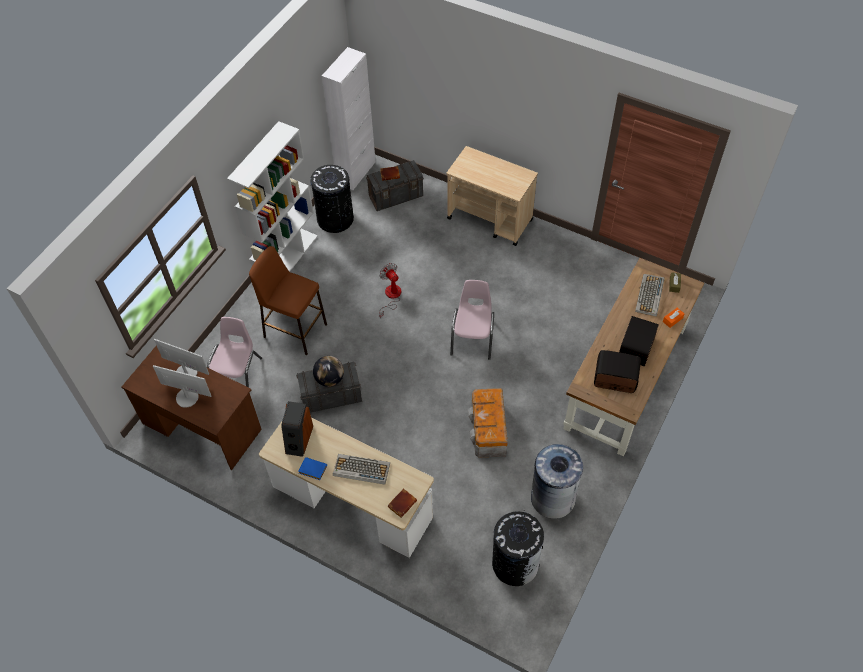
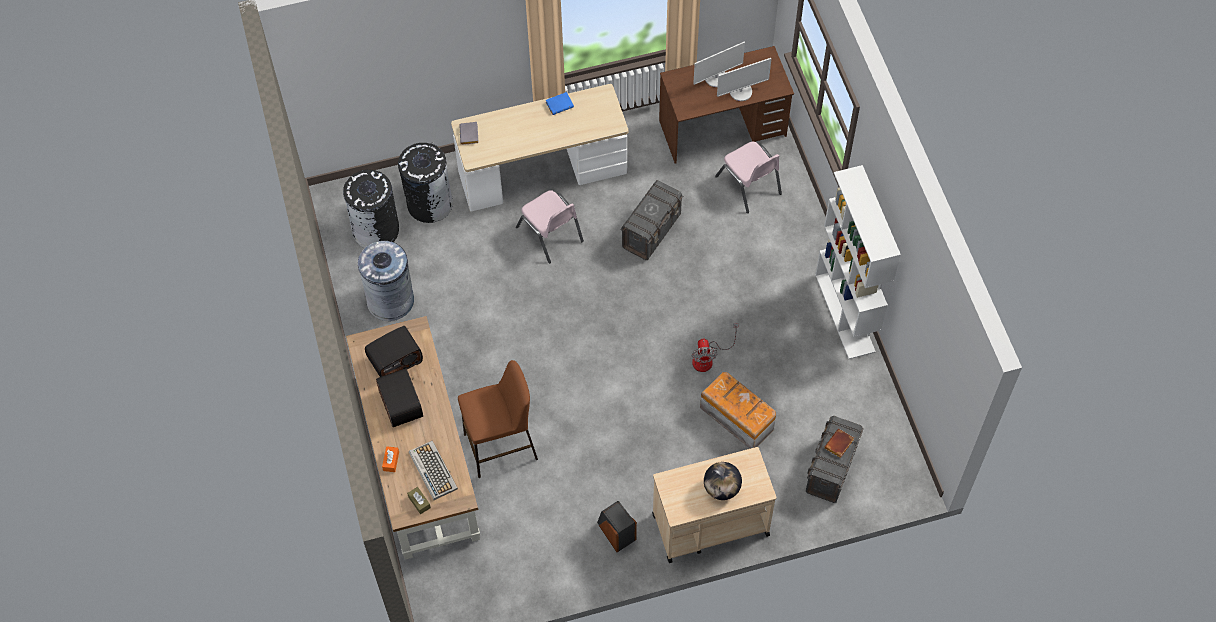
camera: 135 degrees right, 5 degrees up
brown stool [249,246,327,355] -> brown stool moved to [458,360,538,478]
speaker [281,401,313,457] -> speaker moved to [597,501,637,552]
black trash can [310,165,354,233] -> black trash can moved to [398,142,453,223]
globe [313,356,344,387] -> globe moved to [704,462,742,500]
white cabinet [322,47,376,190] -> none
keyboard [333,454,390,485] -> none
fan [379,263,401,318] -> fan turned 75 degrees clockwise [692,323,739,372]
brown book [388,488,417,518] -> grey book [459,122,479,145]
pink chair [450,280,494,360] -> pink chair moved to [516,190,584,263]
storage box [468,388,508,458] -> storage box moved to [700,372,776,449]

